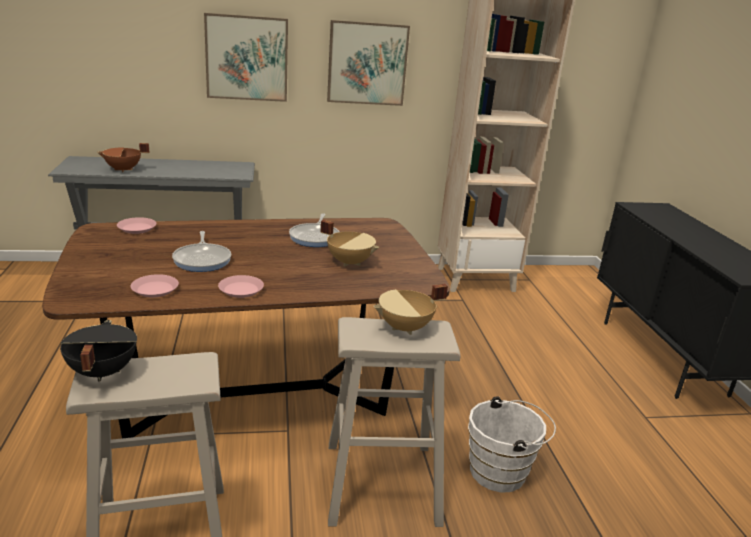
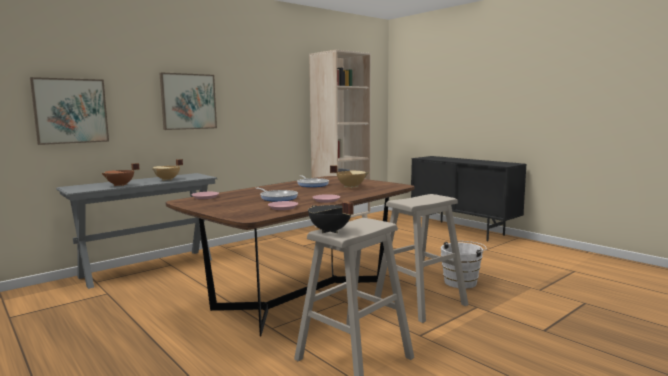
camera: 30 degrees left, 15 degrees down
picture [327,20,410,106] -> picture moved to [30,77,109,145]
beige cooking pot [373,284,448,335] -> beige cooking pot moved to [152,159,183,181]

